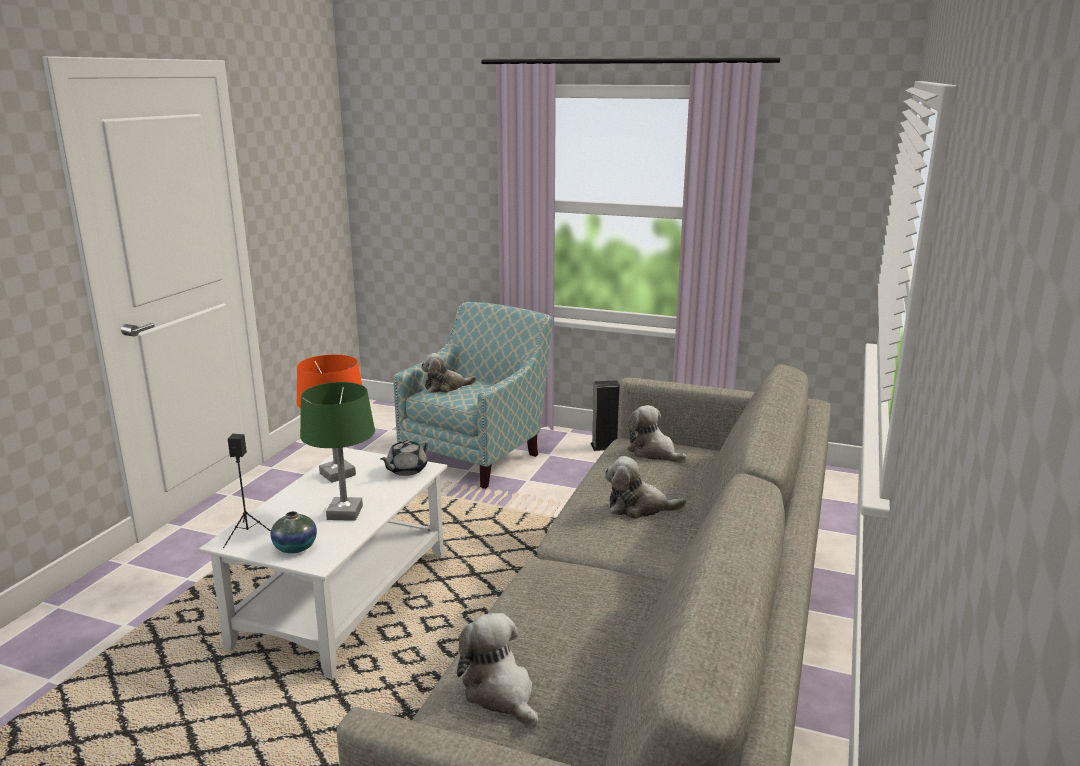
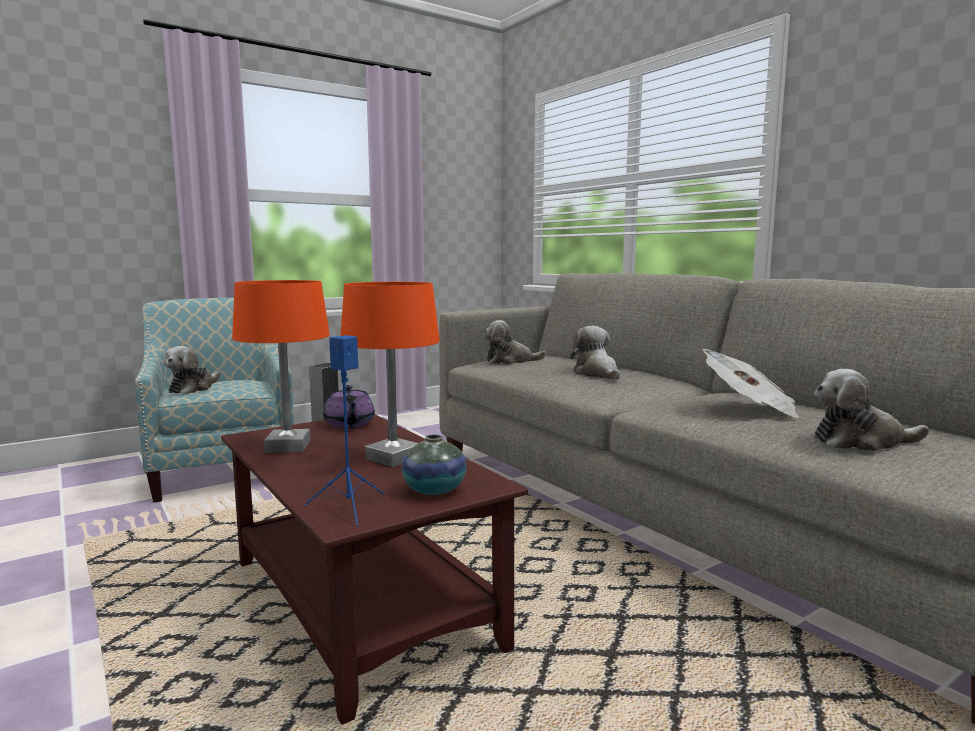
camera: 55 degrees left, 10 degrees down
white coffee table [199,447,447,679] -> brown coffee table [221,414,528,725]
black speaker [223,434,271,548] -> blue speaker [304,335,385,527]
green table lamp [300,382,375,521] -> orange table lamp [341,282,440,467]
grey teapot [380,440,428,476] -> purple teapot [323,385,375,428]
plush toy [605,456,686,519] -> plush toy turned 120 degrees clockwise [571,326,620,380]
none -> newspaper [702,349,799,418]

